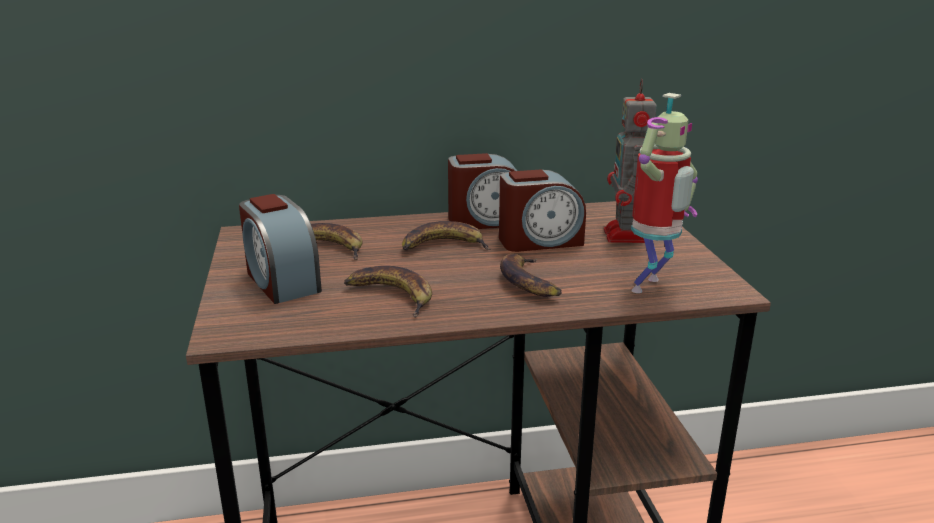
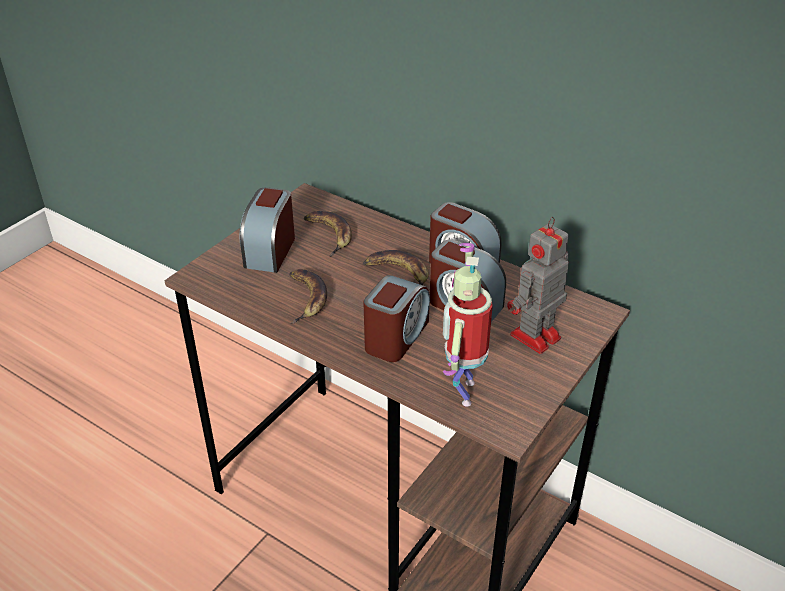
camera: 45 degrees right, 15 degrees up
banana [500,254,562,297] -> alarm clock [364,275,430,362]
toy robot [631,93,698,293] -> toy robot turned 105 degrees clockwise [443,243,493,407]

